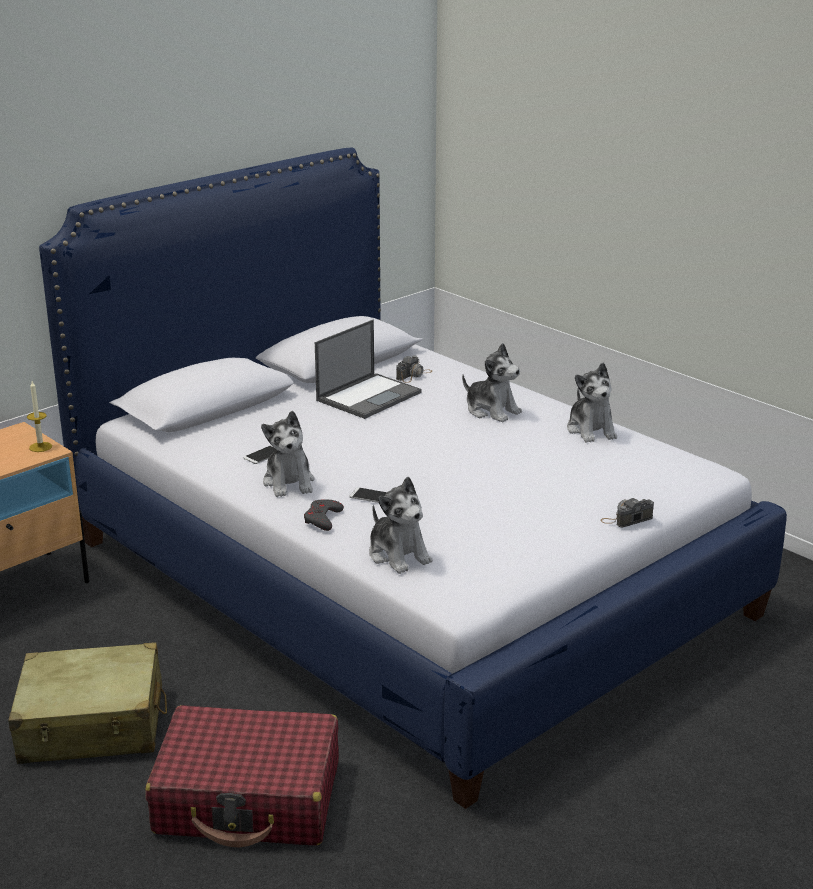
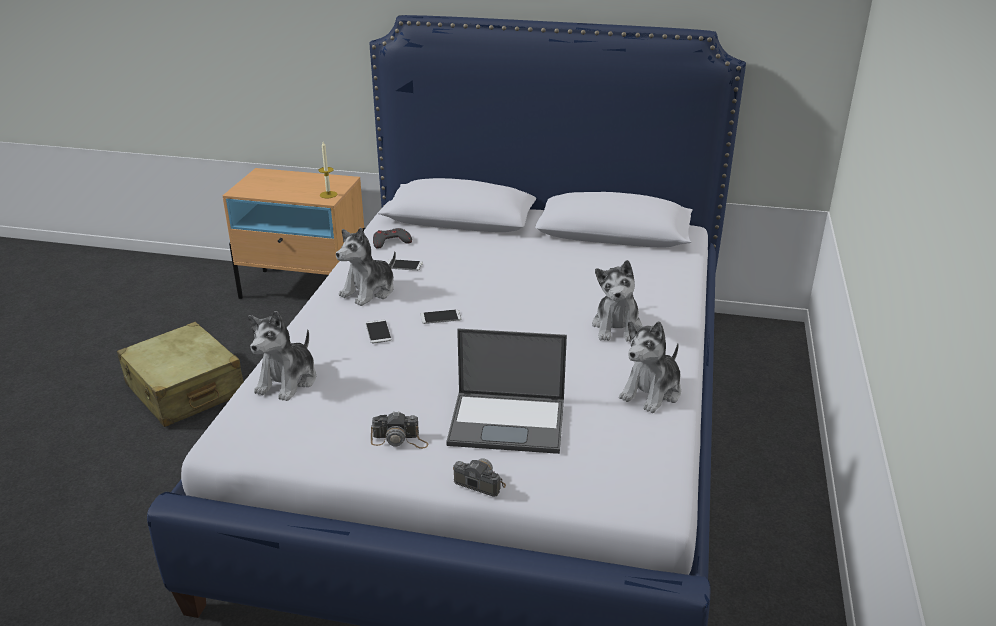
camera: 55 degrees right, 5 degrees up
red suitcase [145,705,339,848] -> none
grey game controller [304,499,344,531] -> grey game controller moved to [373,228,412,249]
laptop [315,320,421,419] -> laptop moved to [446,329,567,454]
camera [396,355,432,383] -> camera moved to [371,412,428,449]
none -> phone [420,309,461,324]

